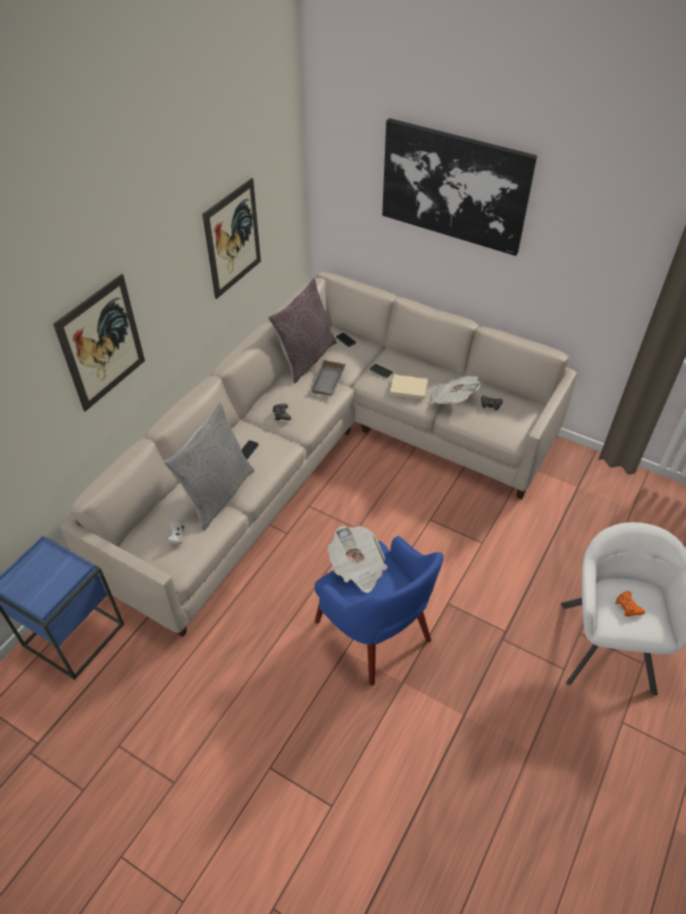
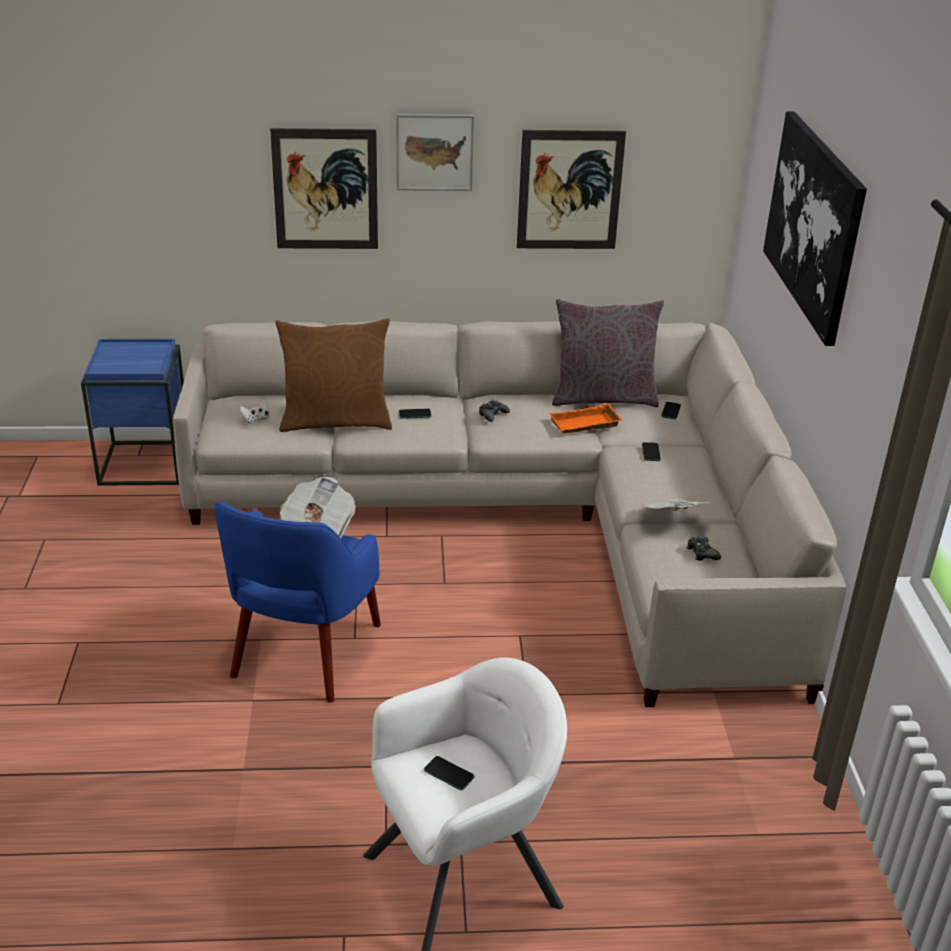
camera: 55 degrees right, 15 degrees down
grey pillow [164,403,255,531] -> brown pillow [275,318,392,432]
grey tray [310,360,346,395] -> orange tray [549,403,622,433]
beige book [390,374,428,399] -> none
orange game controller [615,591,645,617] -> phone [424,756,475,790]
none -> picture [397,114,474,191]

